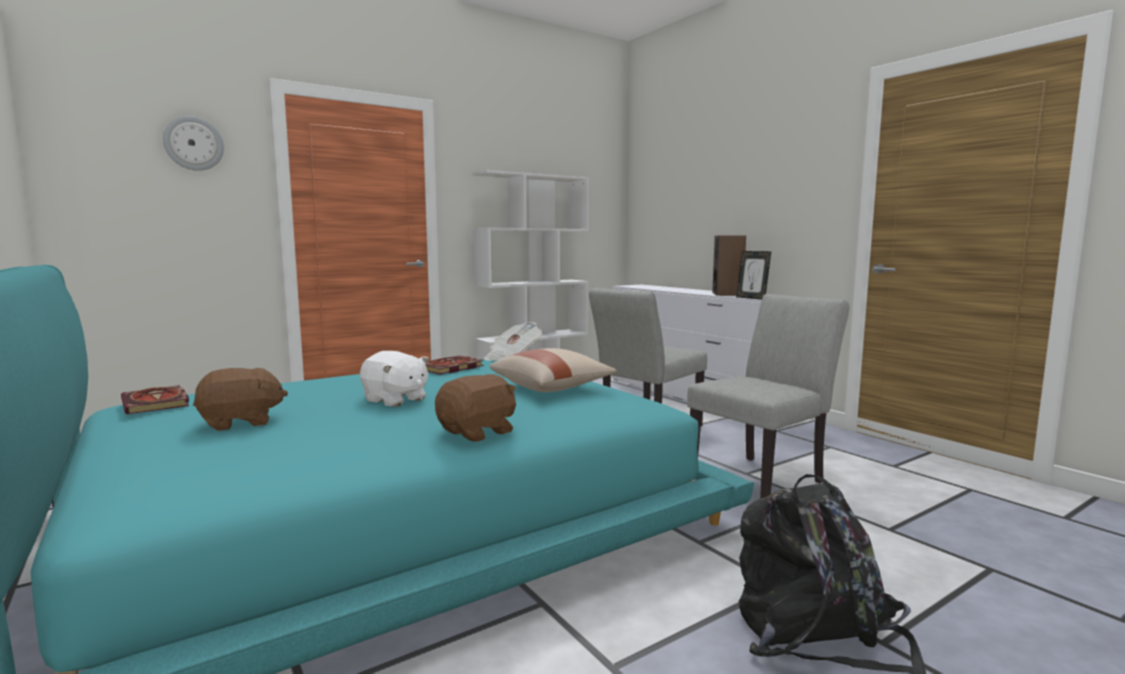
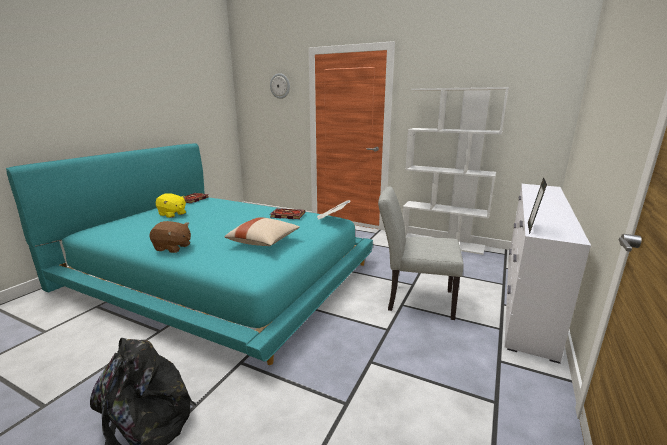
camera: 60 degrees right, 10 degrees up
brown plush toy [193,368,288,431] -> yellow plush toy [156,193,186,218]
white plush toy [360,351,429,407] -> none
grey chair [687,294,849,499] -> none
speaker [712,235,746,296] -> none

